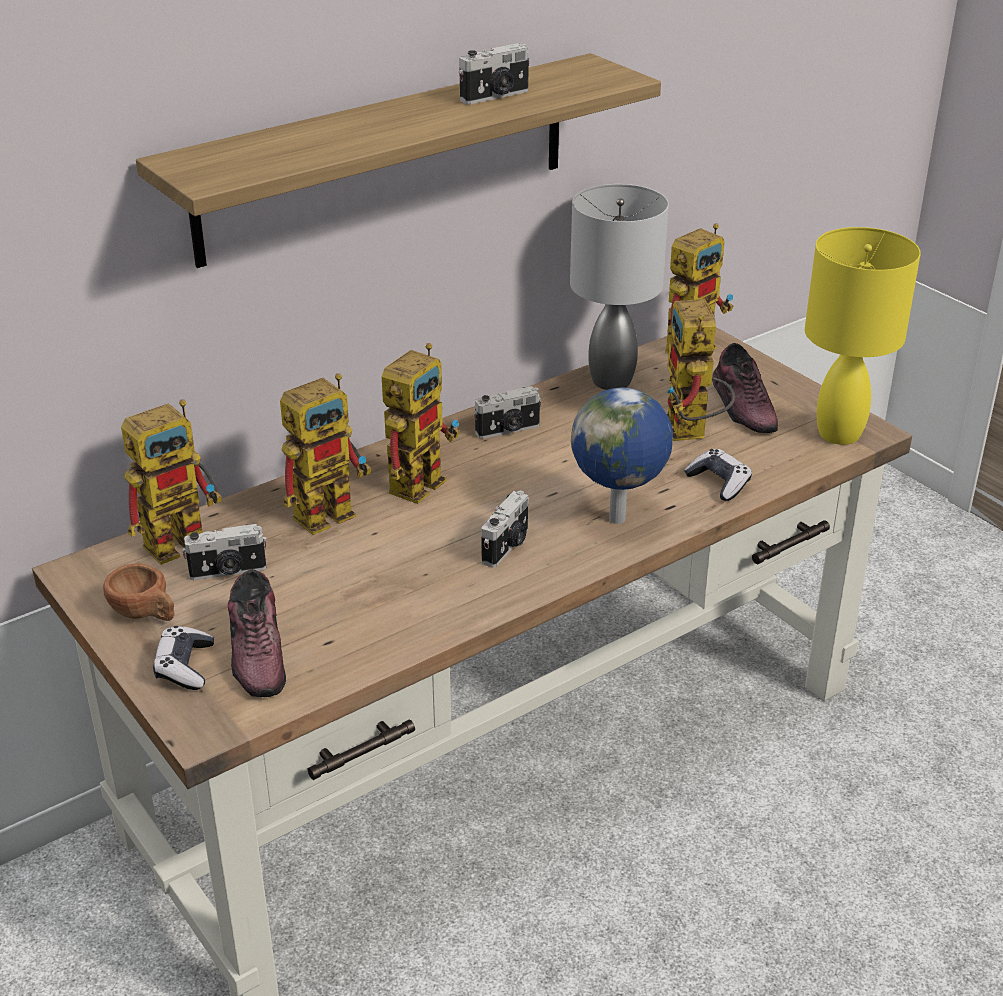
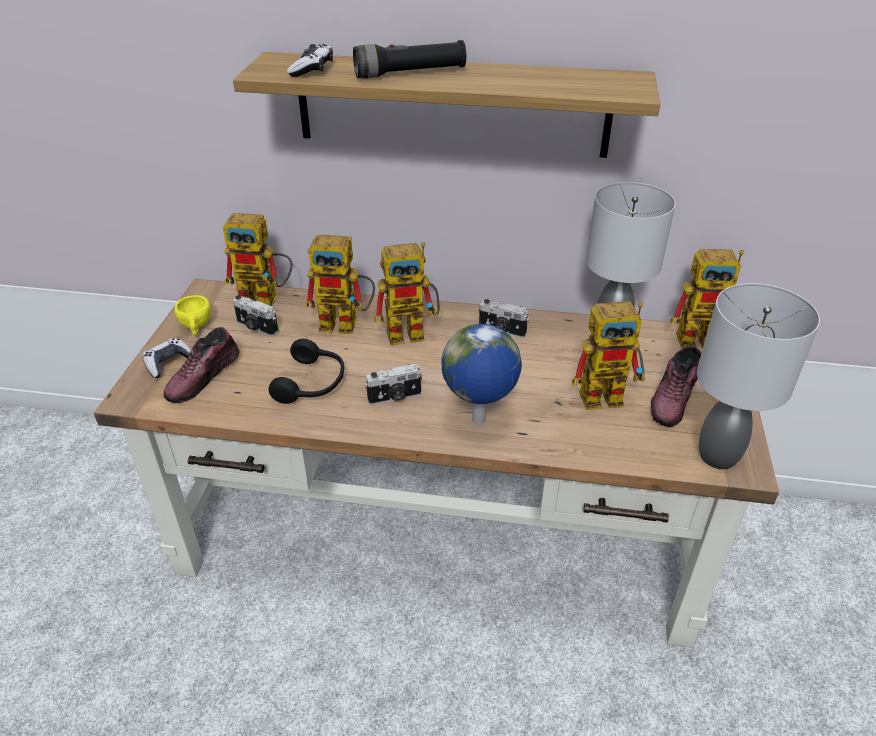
camera: 45 degrees right, 5 degrees up
brown cup [103,563,175,621] -> yellow cup [174,295,211,336]
camera [459,43,530,105] -> none
toy robot [666,299,735,441] -> toy robot turned 135 degrees counterclockwise [572,301,645,410]
game controller [684,449,752,501] -> game controller moved to [287,44,333,77]
yellow table lamp [805,227,921,445] -> grey table lamp [697,283,820,469]
none -> black headphones [269,339,344,404]
none -> black flashlight [353,40,466,78]

